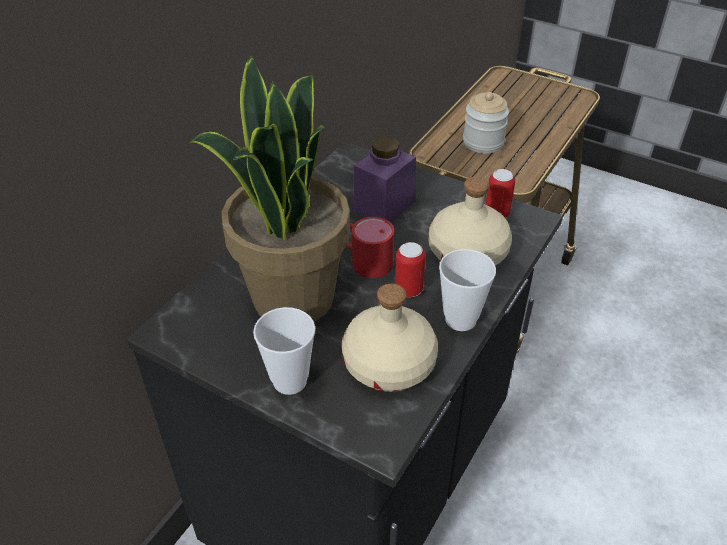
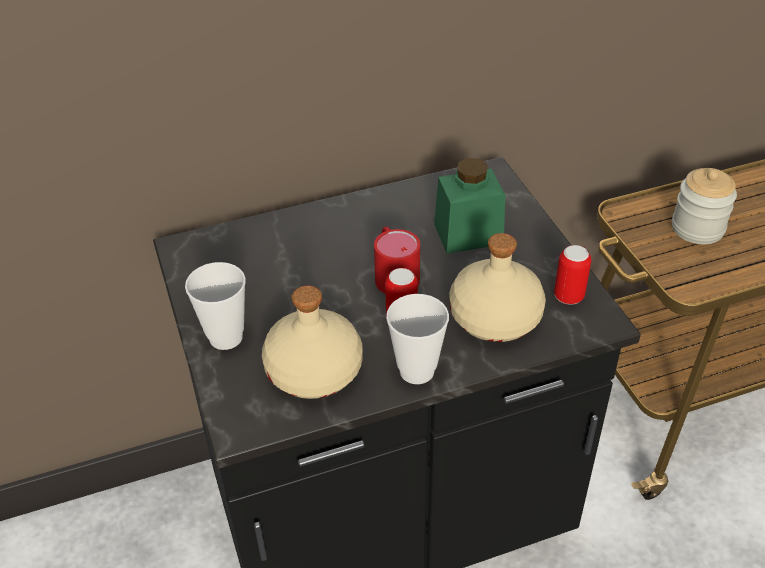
camera: 40 degrees right, 0 degrees up
potted plant [189,55,350,322] -> none
purple jar [352,136,416,222] -> green jar [434,158,505,254]

